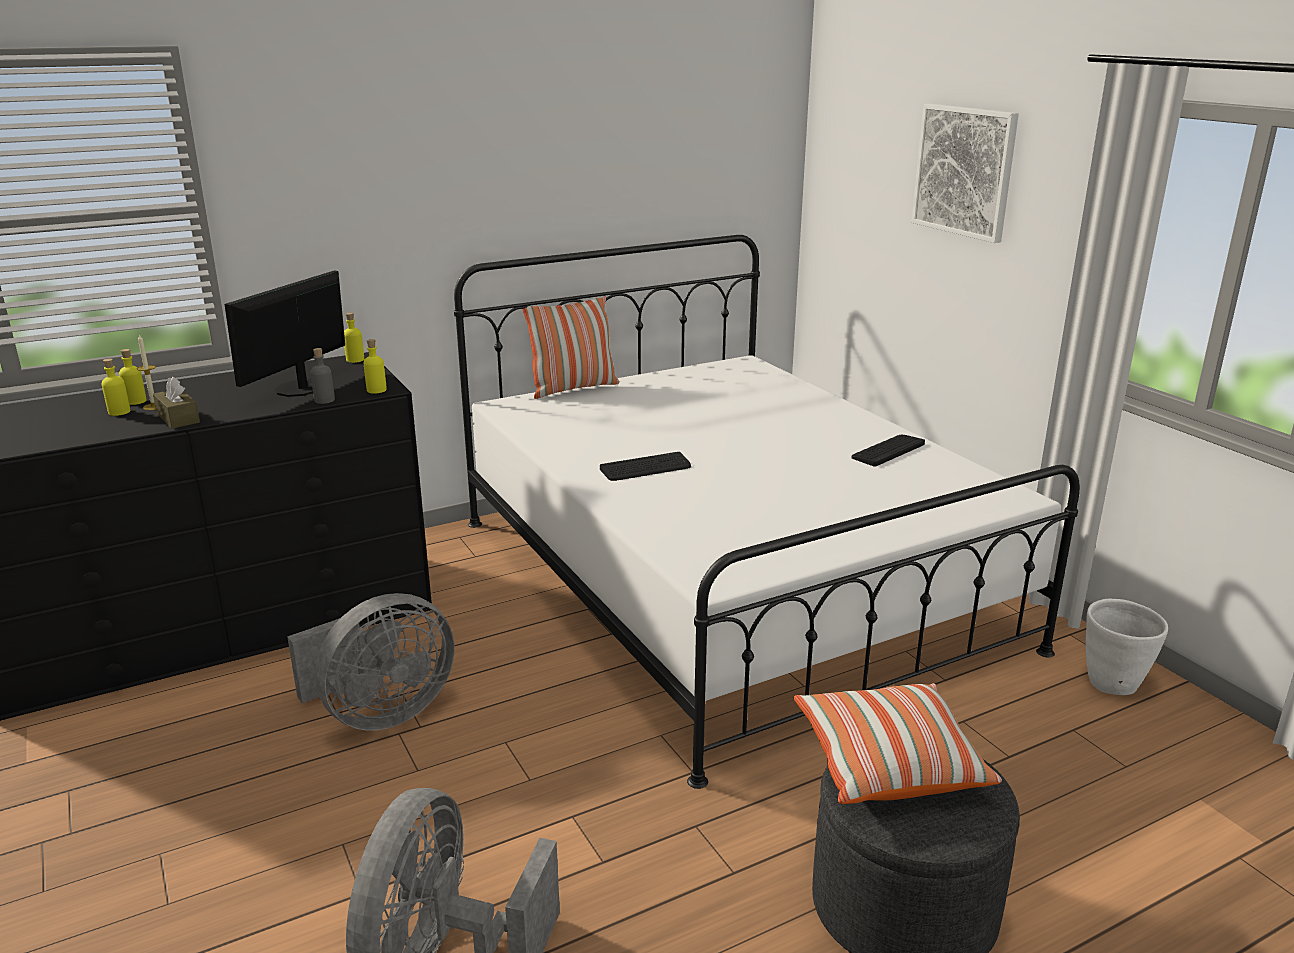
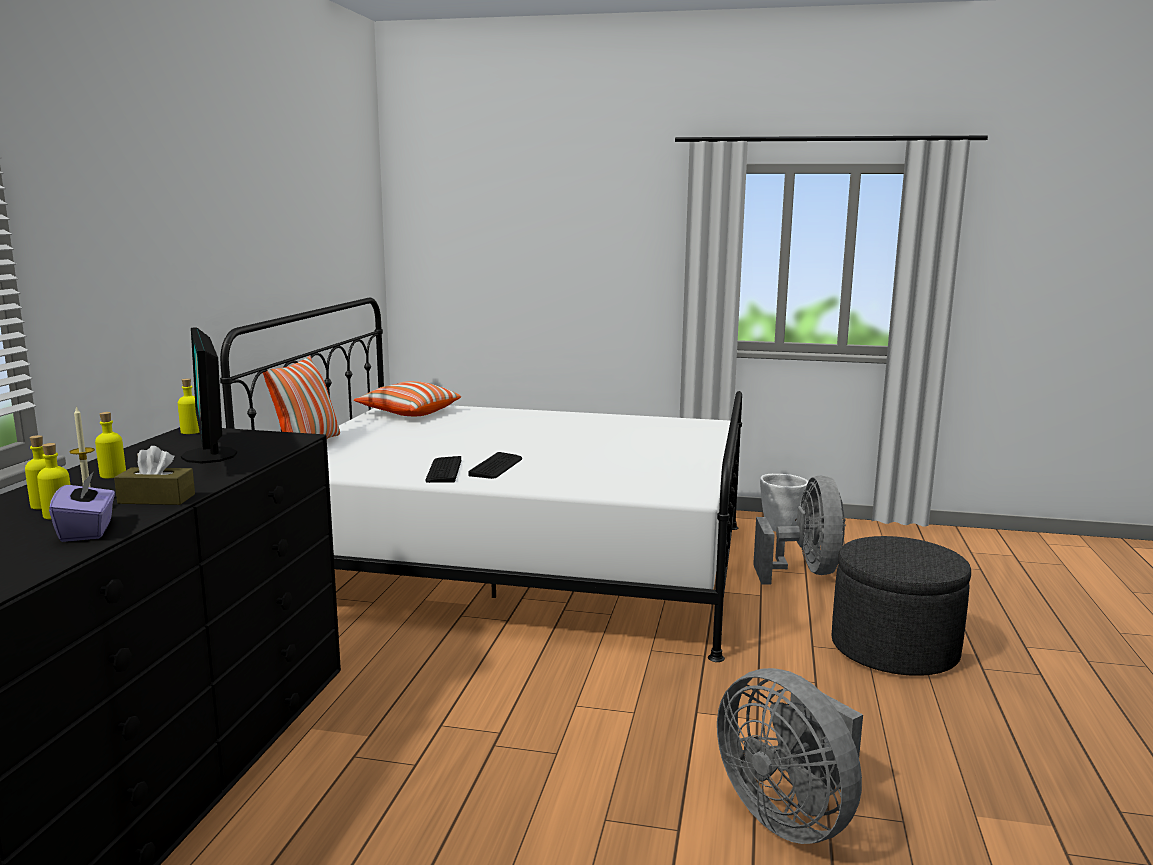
camera: 50 degrees left, 10 degrees down
grey fan [287,593,455,731] -> grey fan moved to [753,476,846,585]
grey bottle [310,348,335,404] -> none
yellow bottle [363,339,387,394] -> yellow bottle moved to [95,412,126,478]
pillow [793,683,1002,804] -> pillow moved to [354,381,461,416]
keyboard [851,435,925,467] -> keyboard moved to [425,456,461,483]
picture [912,104,1019,243] -> none
none -> purple tissue box [49,473,115,542]

